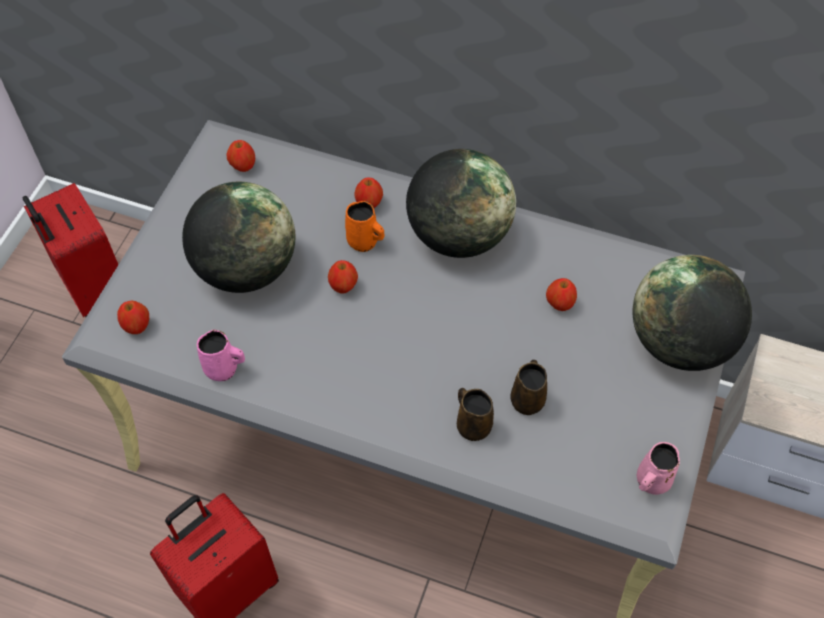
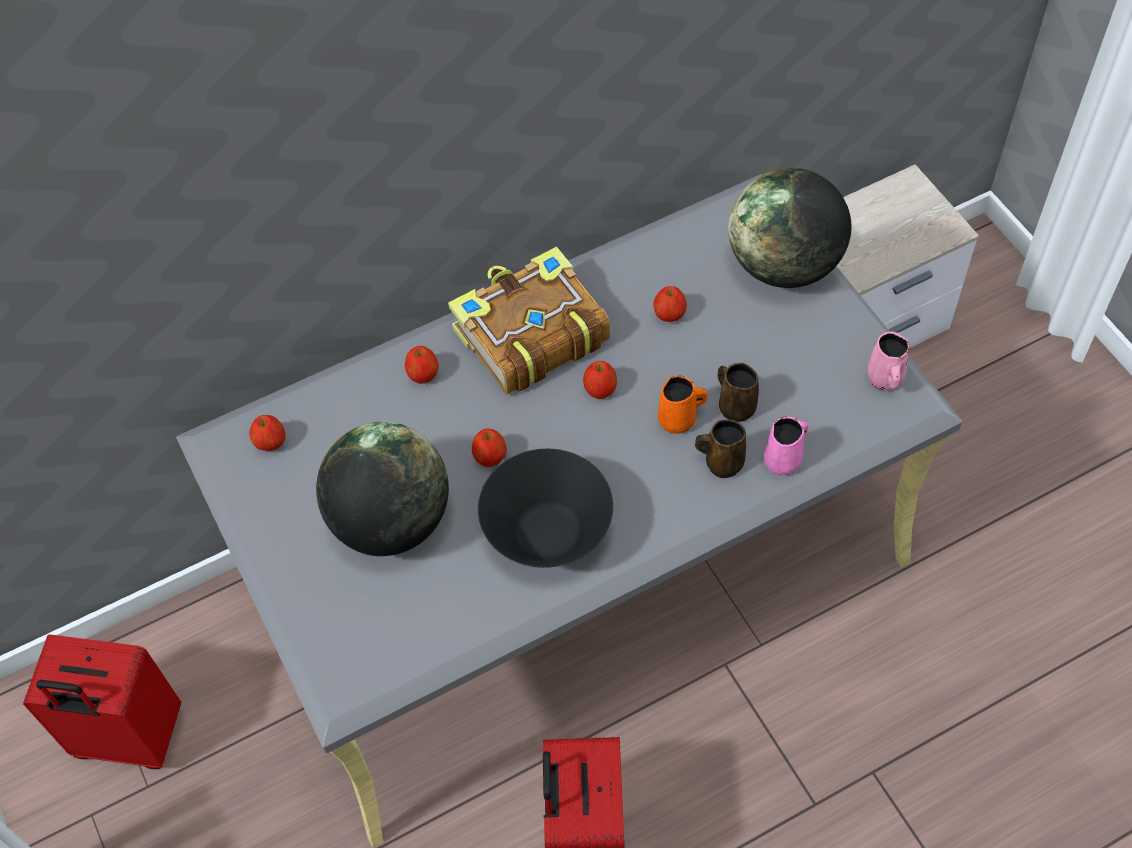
camera: 45 degrees left, 0 degrees up
apple [117,301,149,334] -> apple moved to [583,361,617,399]
pink mug [197,330,245,381] -> pink mug moved to [764,417,809,475]
orange mug [345,201,384,252] -> orange mug moved to [658,376,707,434]
globe [406,149,516,258] -> book [448,246,610,394]
none -> black bowl [478,449,613,568]

